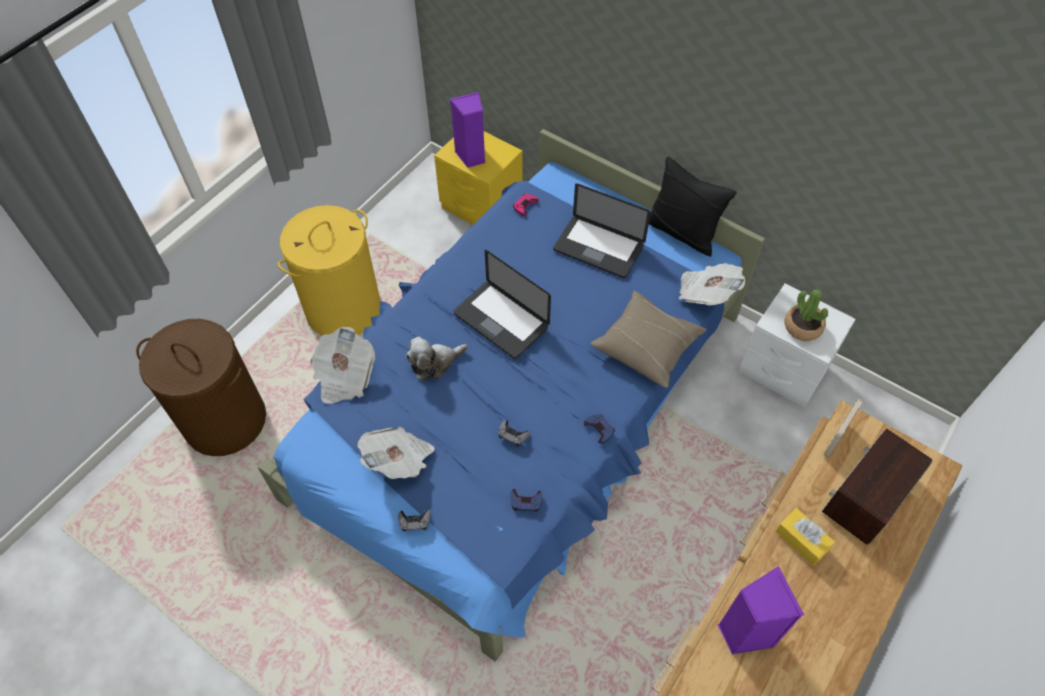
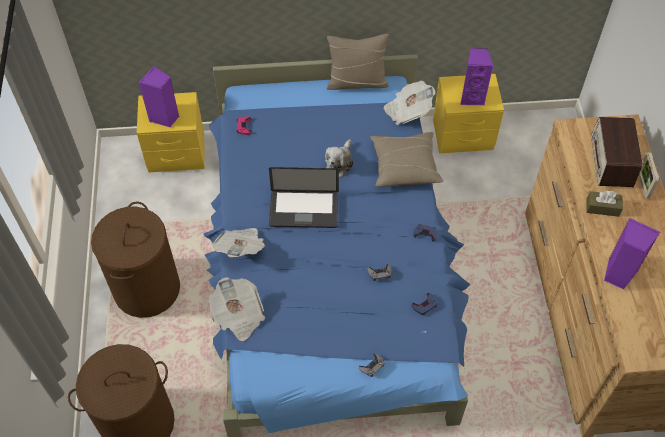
camera: 40 degrees left, 0 degrees up
yellow laundry basket [277,205,380,336] -> brown laundry basket [91,201,180,318]
newspaper [357,427,435,479] -> newspaper moved to [212,228,265,257]
plush toy [406,337,468,381] -> plush toy moved to [325,139,354,177]
laptop [553,183,651,278] -> none
black pillow [649,157,737,257] -> beige pillow [327,34,389,90]
white nightstand [739,283,856,408] -> yellow nightstand [433,74,504,153]
yellow tissue box [775,508,835,566] -> brown tissue box [586,191,623,217]
potted plant [785,289,828,341] -> purple speaker [460,48,493,105]
picture frame [823,398,863,457] -> picture frame moved to [638,152,659,198]

